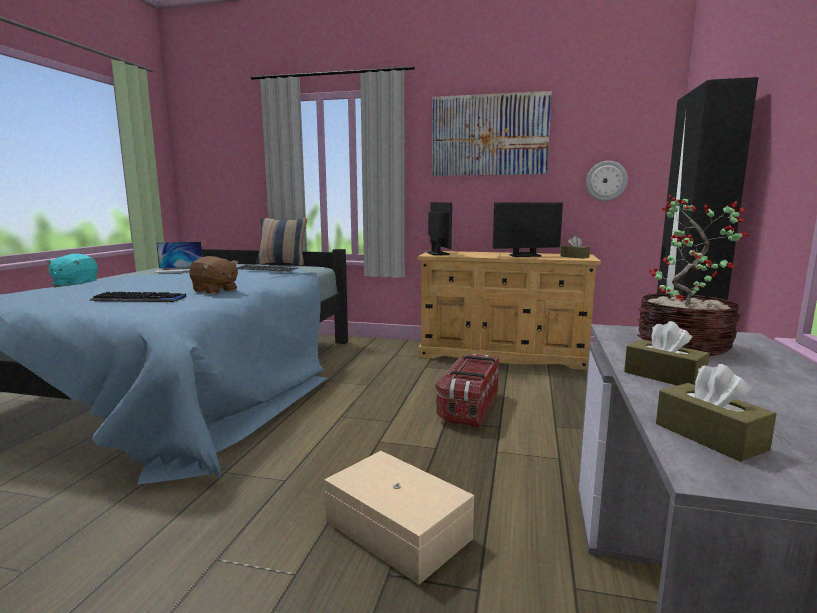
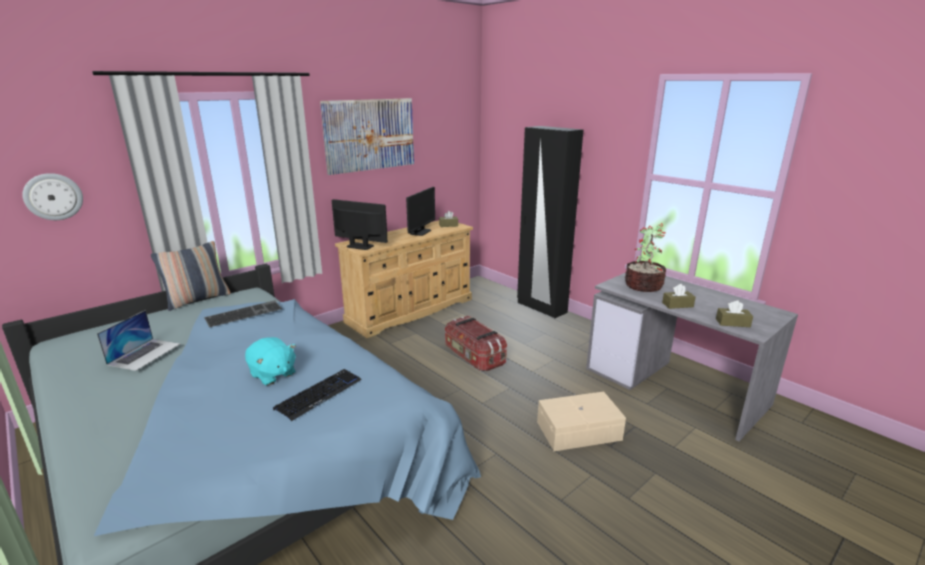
camera: 55 degrees left, 10 degrees up
turquoise plush toy [46,254,98,287] -> turquoise plush toy moved to [245,337,296,386]
brown plush toy [189,256,238,294] -> none
wall clock [586,161,628,201] -> wall clock moved to [22,173,83,220]

